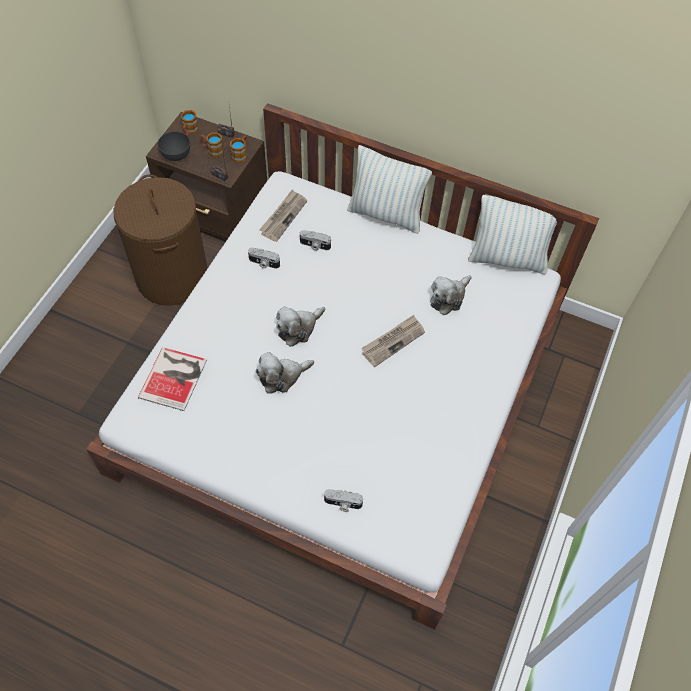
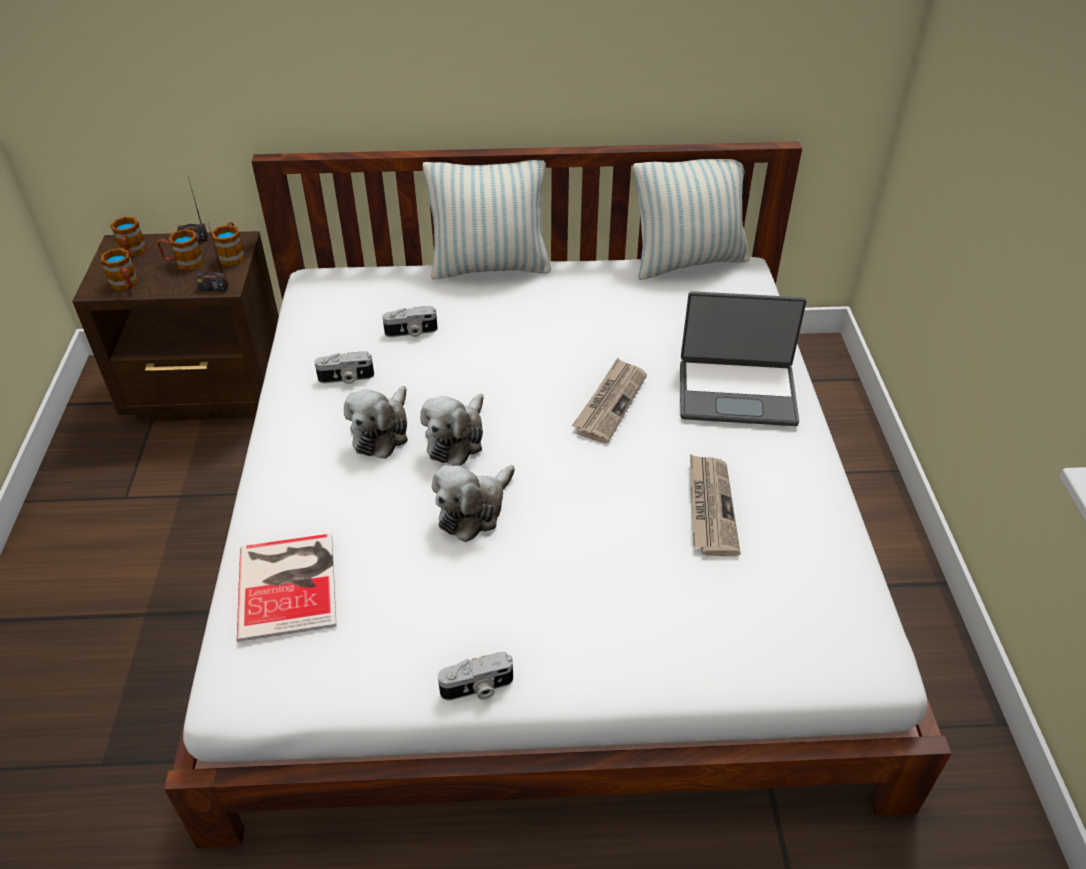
camera: 25 degrees left, 15 degrees down
brown laundry basket [113,174,208,306] -> none
grey bowl [157,131,190,161] -> mug [101,248,138,290]
newspaper [259,190,307,242] -> newspaper moved to [690,454,741,556]
camera [324,489,363,512] -> camera moved to [438,652,513,700]
plush toy [430,275,472,315] -> plush toy moved to [344,386,408,459]
none -> laptop [680,291,807,426]

